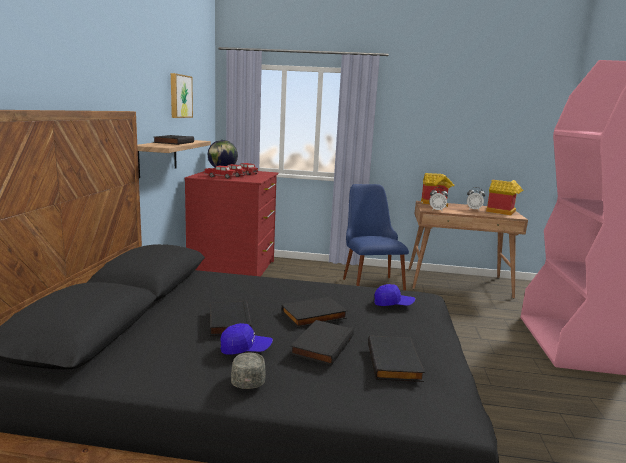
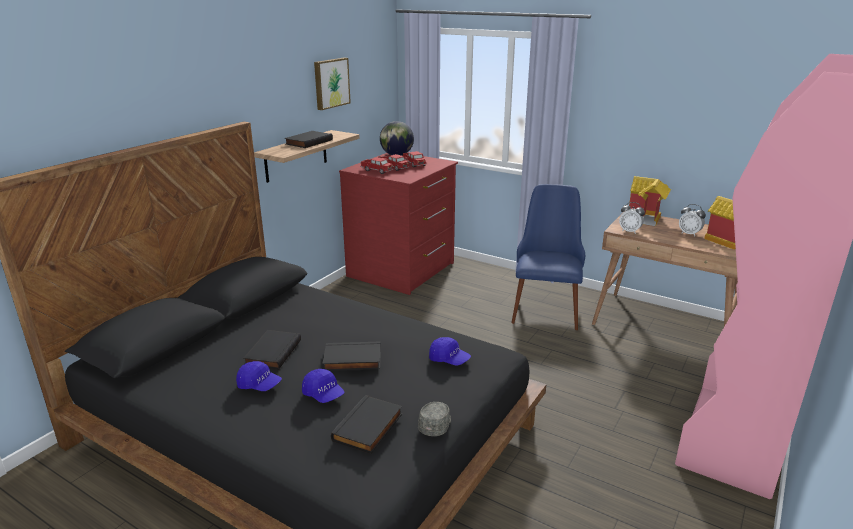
camera: 25 degrees right, 10 degrees up
grey cap [231,353,266,389] -> grey cap moved to [418,402,451,436]
black book [290,320,354,366] -> blue cap [302,369,344,403]

